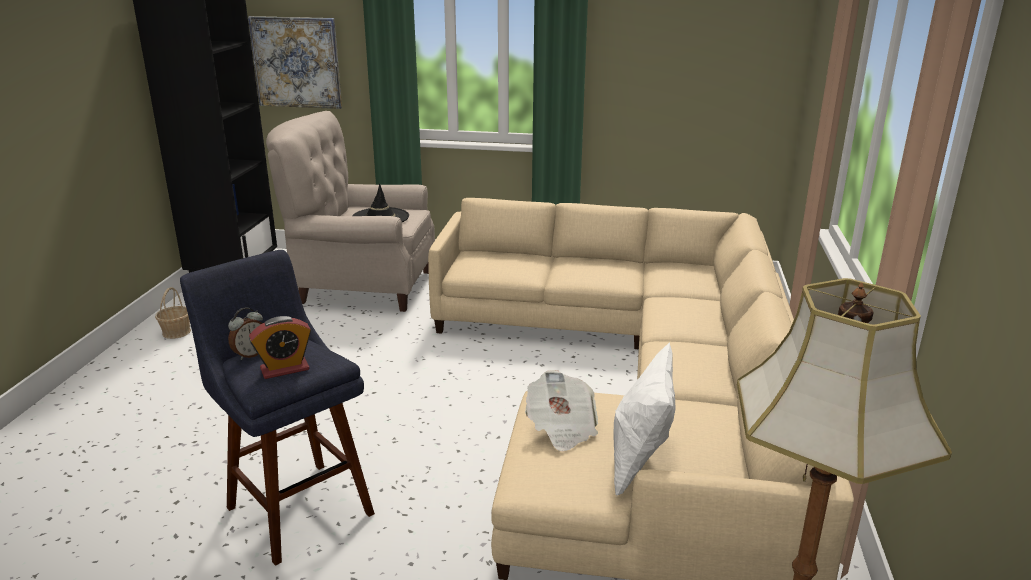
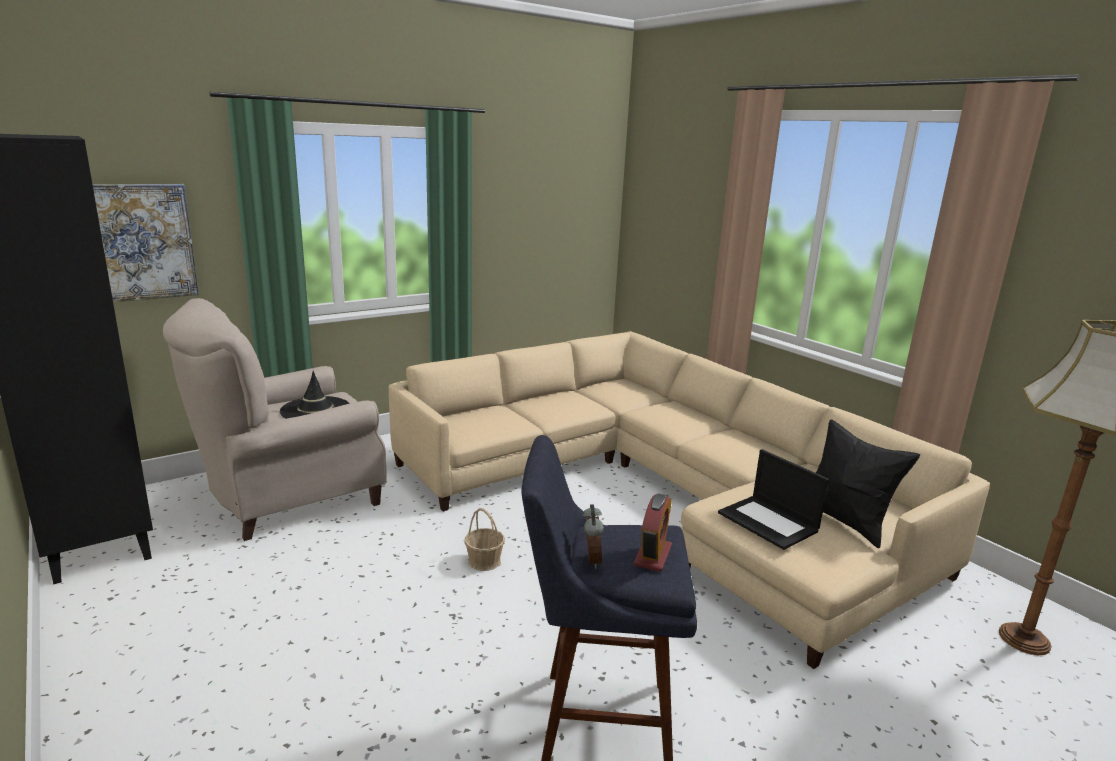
camera: 45 degrees left, 5 degrees down
basket [155,287,191,339] -> basket moved to [465,508,505,571]
newspaper [525,370,598,452] -> laptop [718,449,829,550]
white pillow [613,342,676,496] -> black pillow [816,419,920,548]

